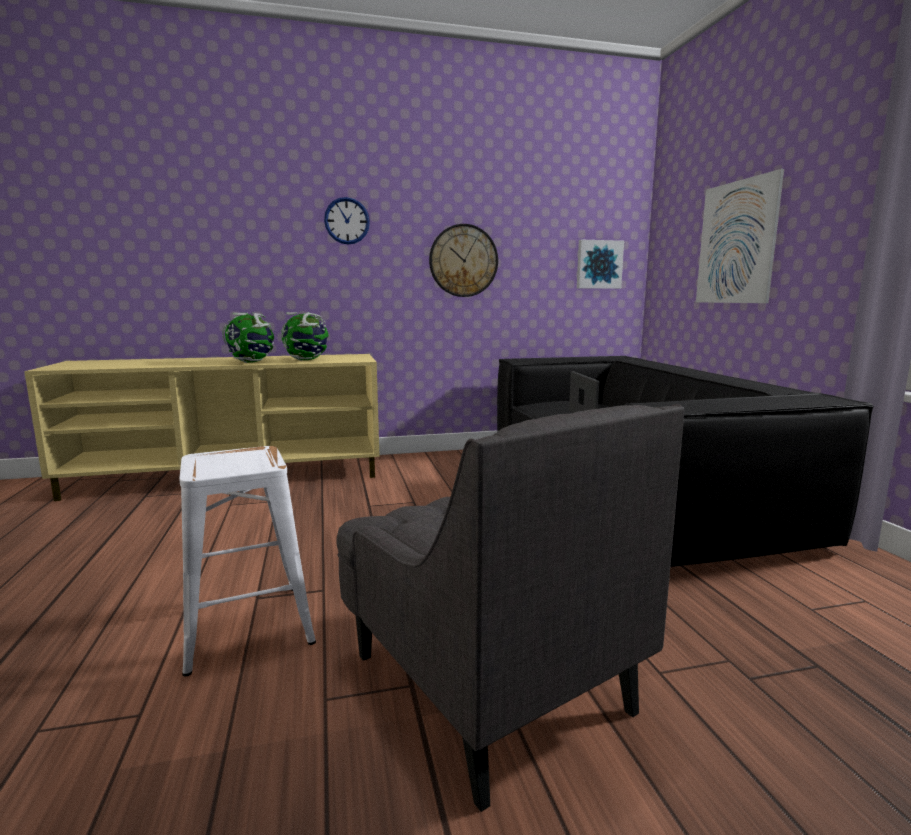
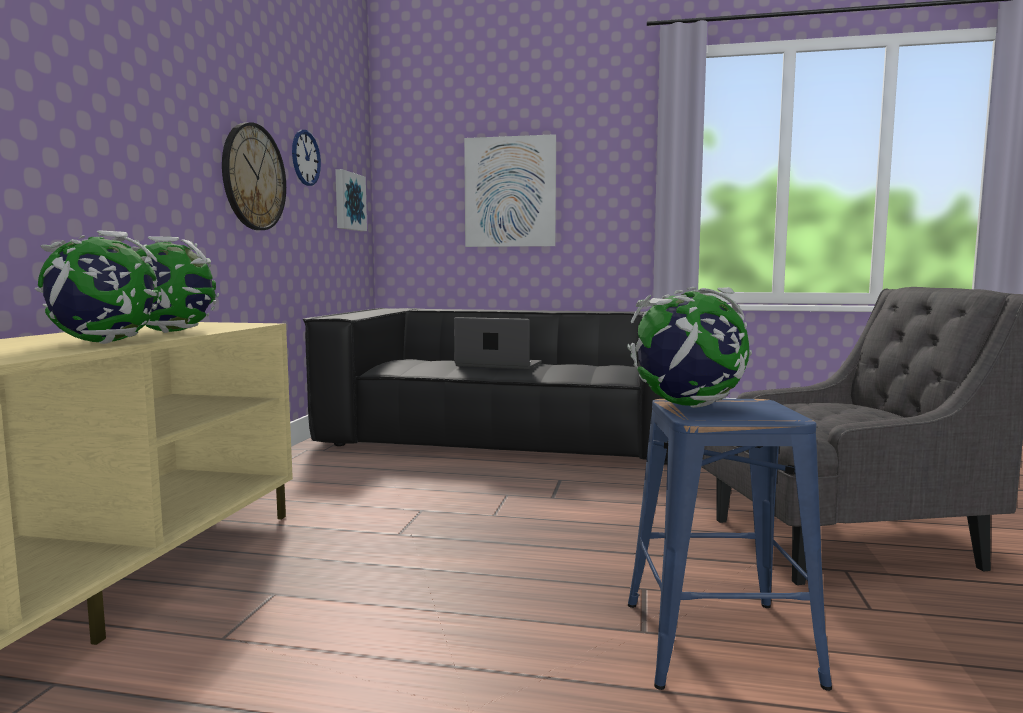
camera: 65 degrees left, 5 degrees down
white stool [179,446,316,676] -> blue stool [628,399,832,691]
wall clock [324,197,370,244] -> wall clock moved to [292,130,321,186]
none -> globe [627,287,752,408]

